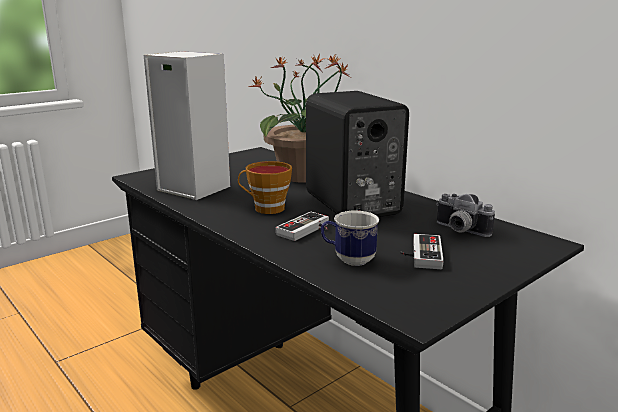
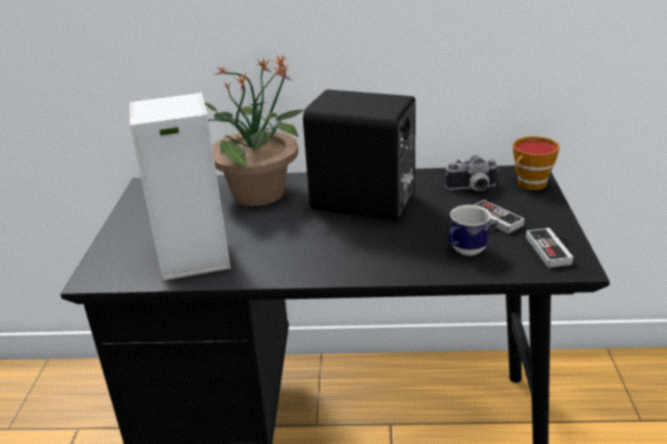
camera: 45 degrees left, 10 degrees up
cup [238,161,292,214] -> cup moved to [513,136,560,190]
game controller [276,212,329,241] -> game controller moved to [526,228,573,268]

